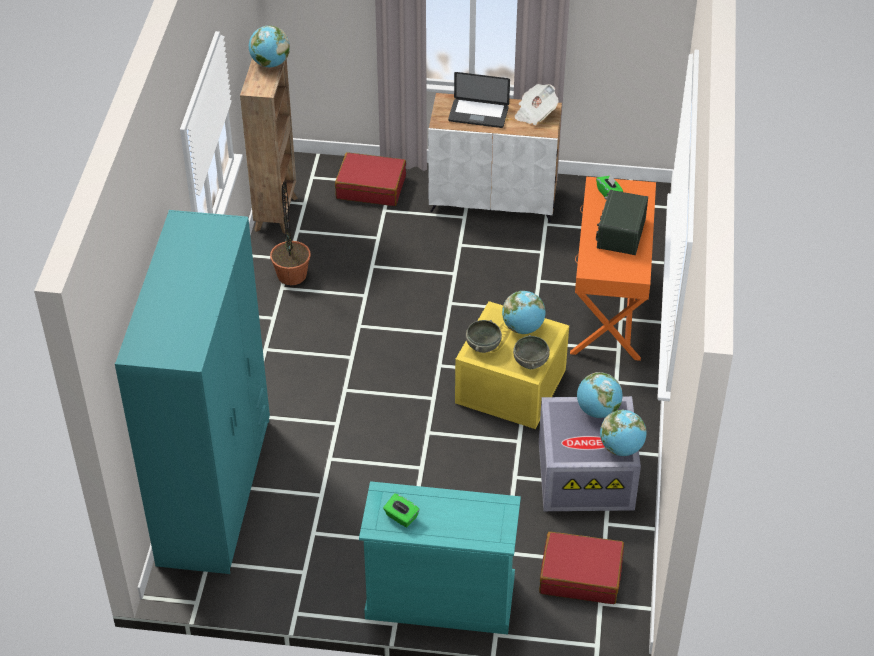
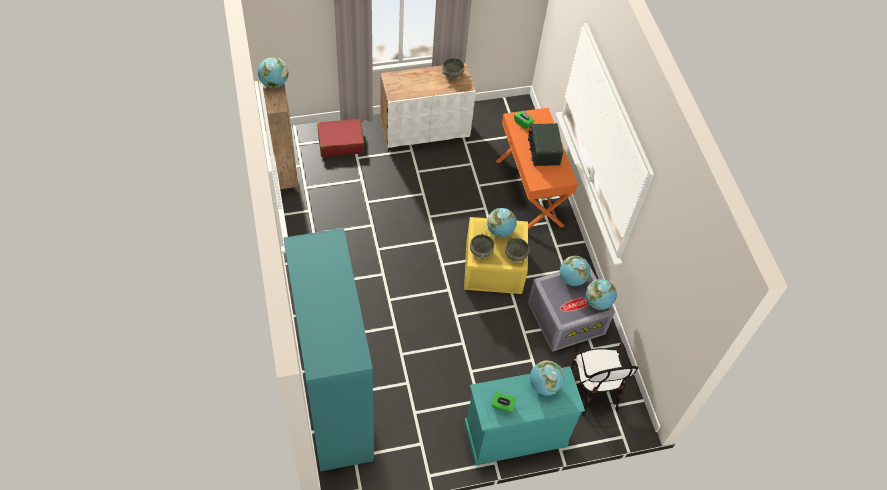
camera: 25 degrees left, 10 degrees up
potted plant [270,181,311,285] -> none
laptop [448,72,510,128] -> none
newspaper [514,84,558,125] -> grey bowl [442,58,465,79]
red suitcase [539,532,624,604] -> chair [571,342,638,417]
none -> globe [530,360,565,396]

